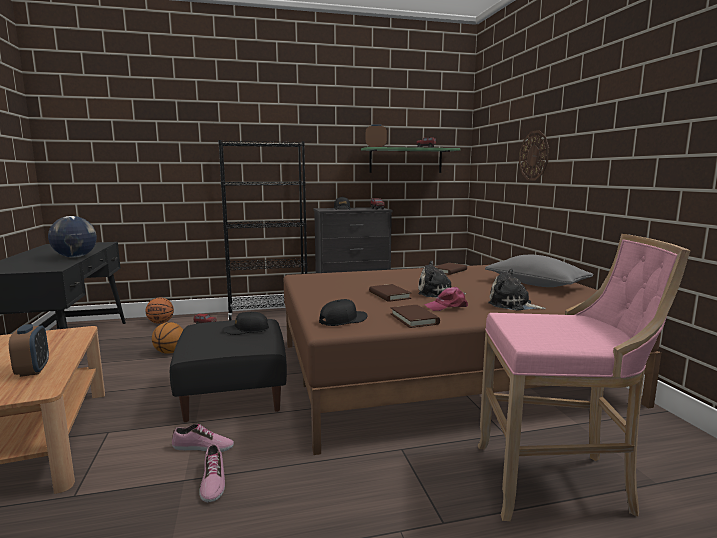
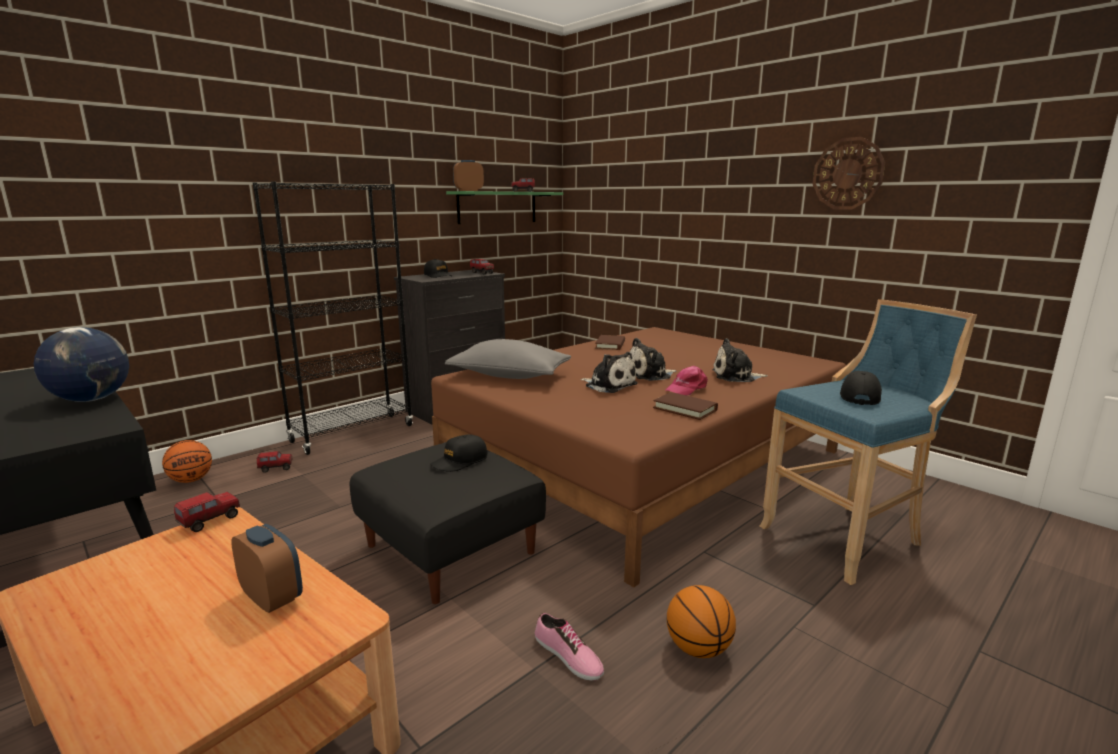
camera: 30 degrees left, 5 degrees up
basketball [152,322,183,354] -> basketball moved to [667,585,736,658]
shoe [172,424,234,452] -> none
black cap [319,299,368,326] -> black cap moved to [840,371,882,405]
brown book [369,284,411,302] -> plush toy [580,352,638,393]
pink stool [478,234,690,521] -> blue stool [760,299,977,585]
grey pillow [485,255,594,287] -> grey pillow moved to [445,339,571,379]
wall clock [519,130,549,181] -> wall clock moved to [813,137,885,210]
none -> toy truck [174,492,240,532]

